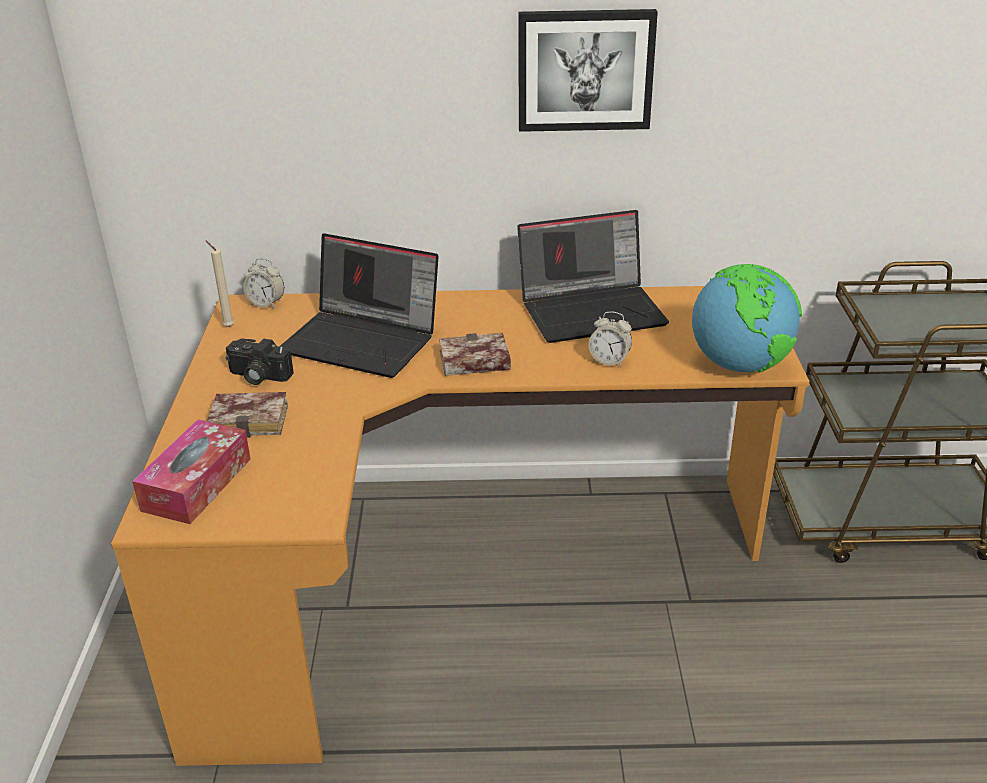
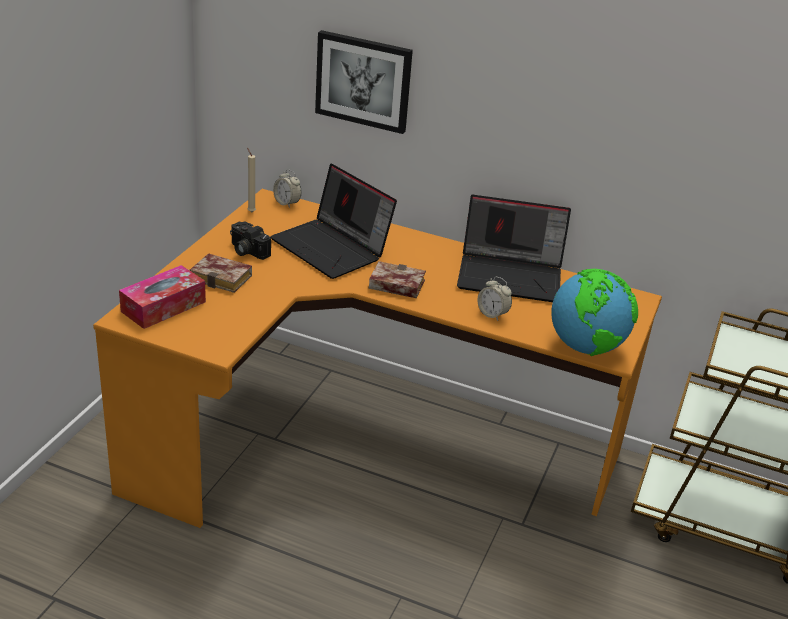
camera: 20 degrees right, 0 degrees up
picture [518,9,658,132] -> picture moved to [315,30,413,134]

